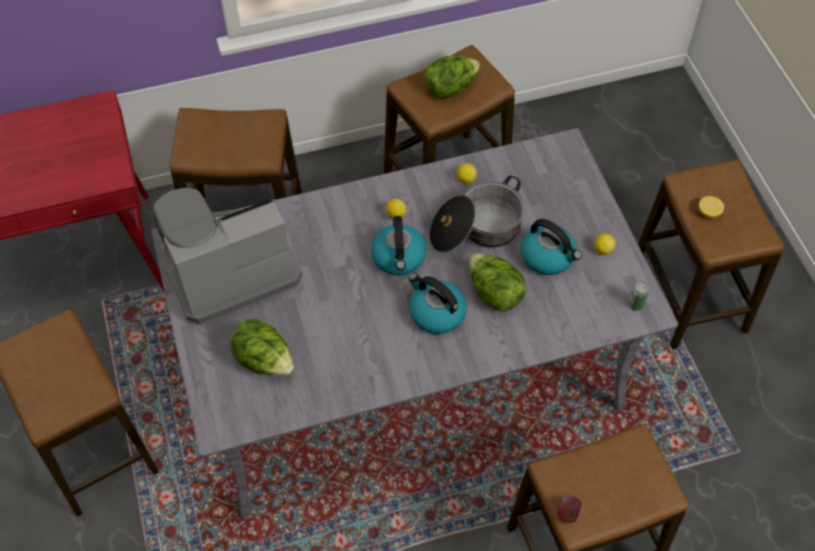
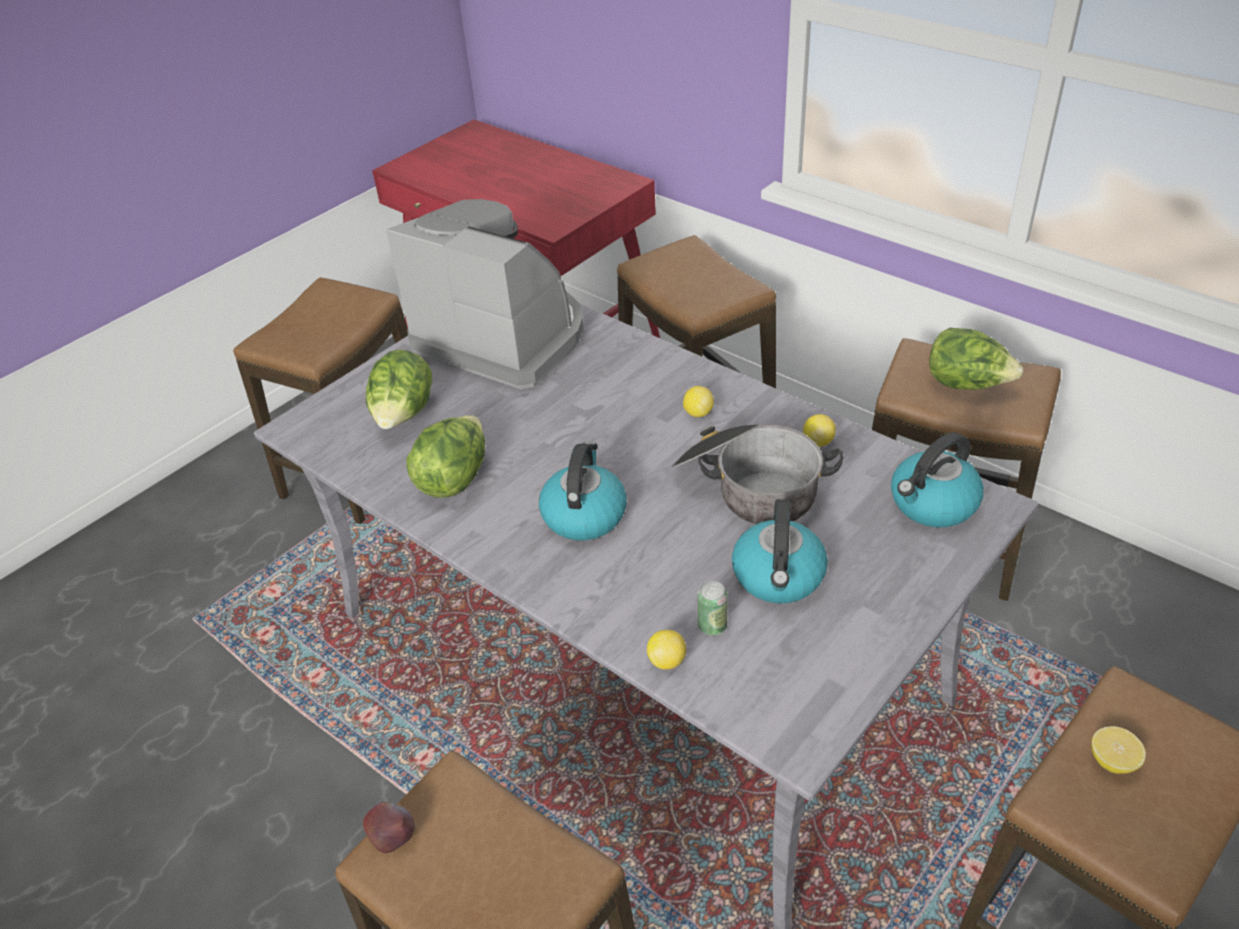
camera: 60 degrees right, 15 degrees down
kettle [371,216,427,276] -> kettle moved to [891,432,984,527]
lettuce [469,253,526,312] -> lettuce moved to [406,415,485,498]
lemon [594,233,616,255] -> lemon moved to [647,630,686,670]
can [628,281,649,311] -> can moved to [698,581,728,636]

